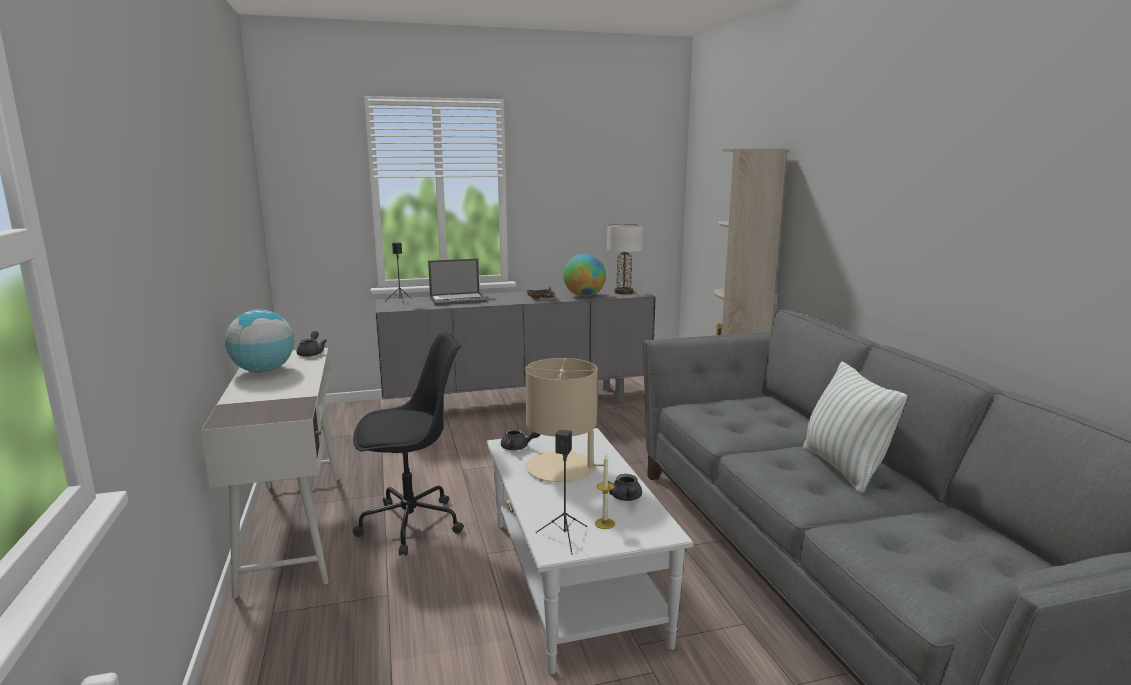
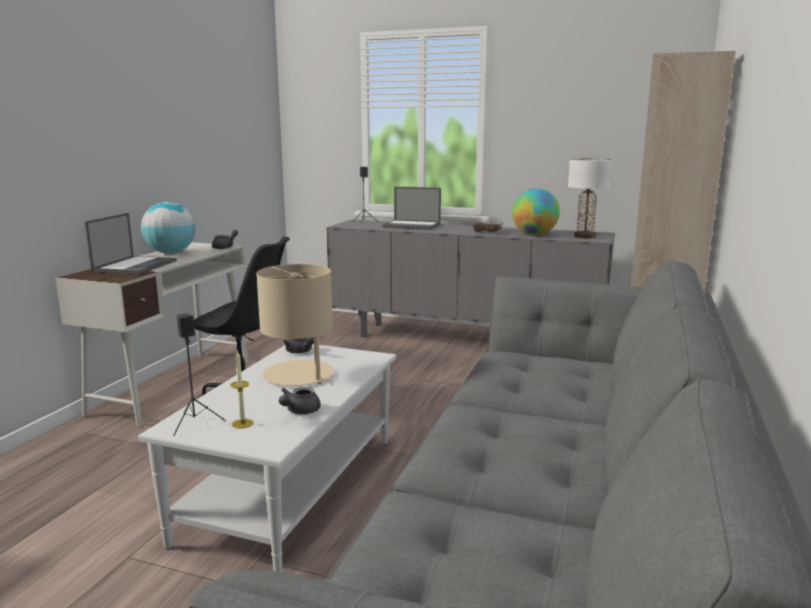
camera: 35 degrees right, 0 degrees up
pillow [803,362,908,494] -> none
none -> laptop [85,213,177,275]

